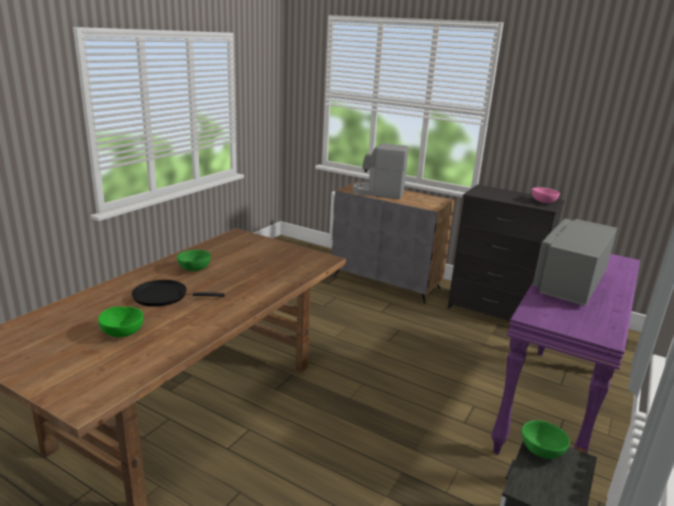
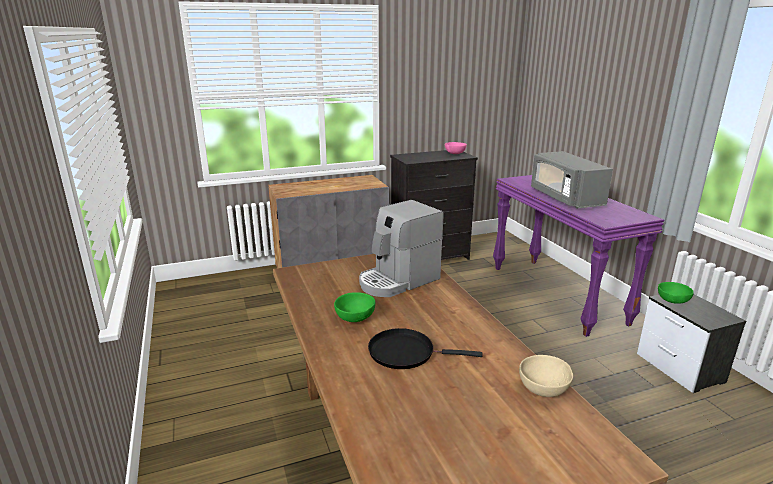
camera: 50 degrees left, 0 degrees up
green bowl [98,307,144,337] -> none
black frying pan [132,280,225,307] -> black frying pan turned 60 degrees clockwise [368,328,483,369]
coffee machine [353,143,408,199] -> coffee machine moved to [359,200,444,297]
none -> beige bowl [519,355,573,397]

